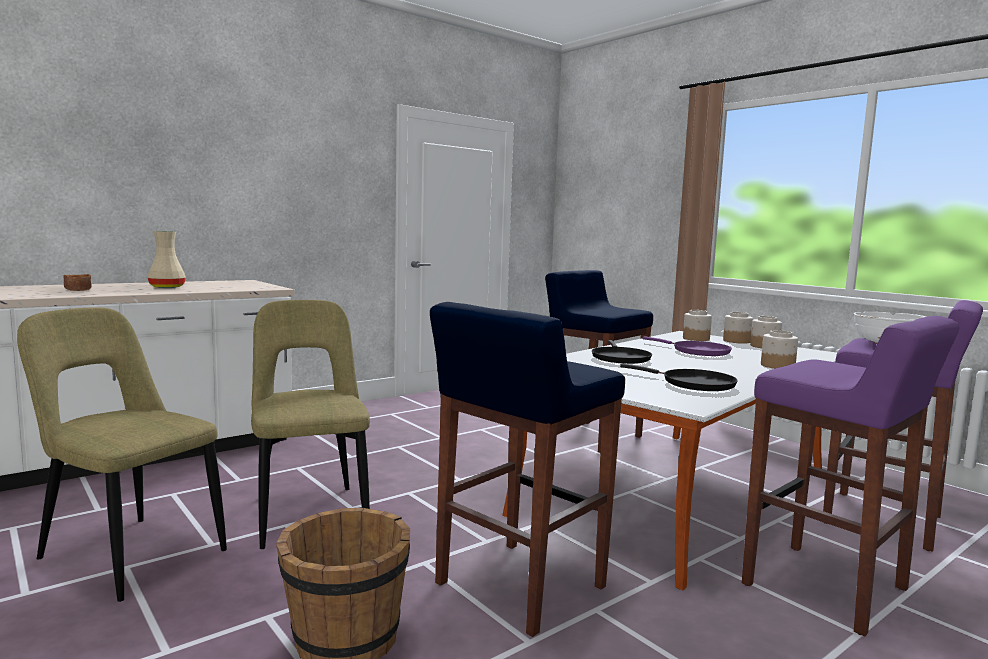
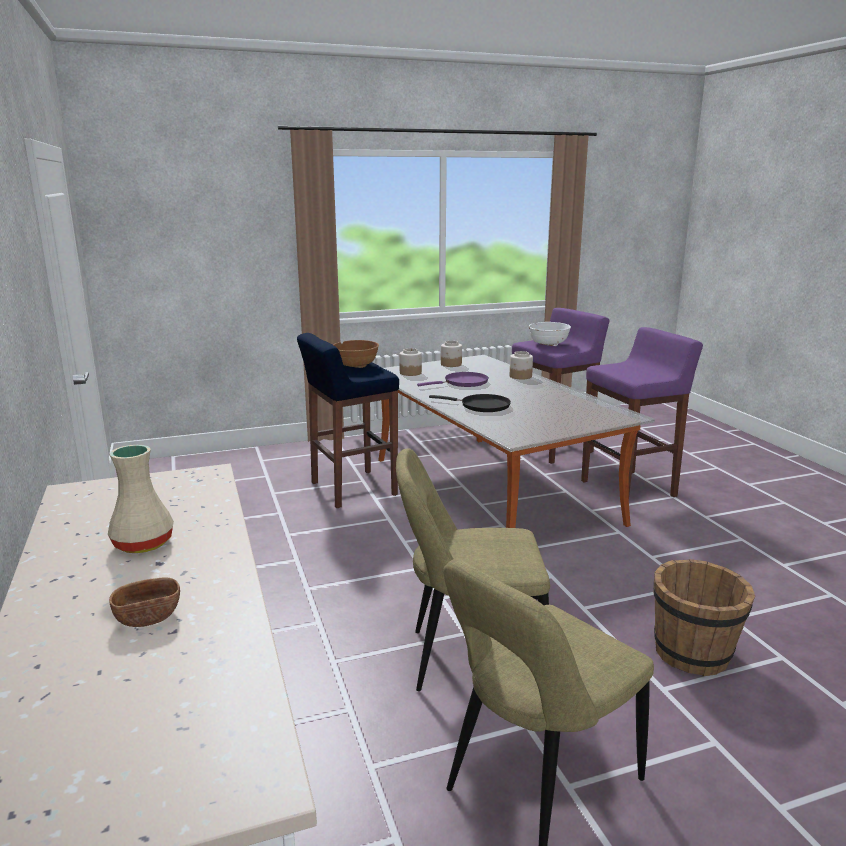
camera: 70 degrees left, 10 degrees up
blue stool [430,302,625,637] -> none
black frying pan [620,364,738,391] -> none
jar [723,312,753,344] -> none
none -> brown bowl [333,340,379,368]

